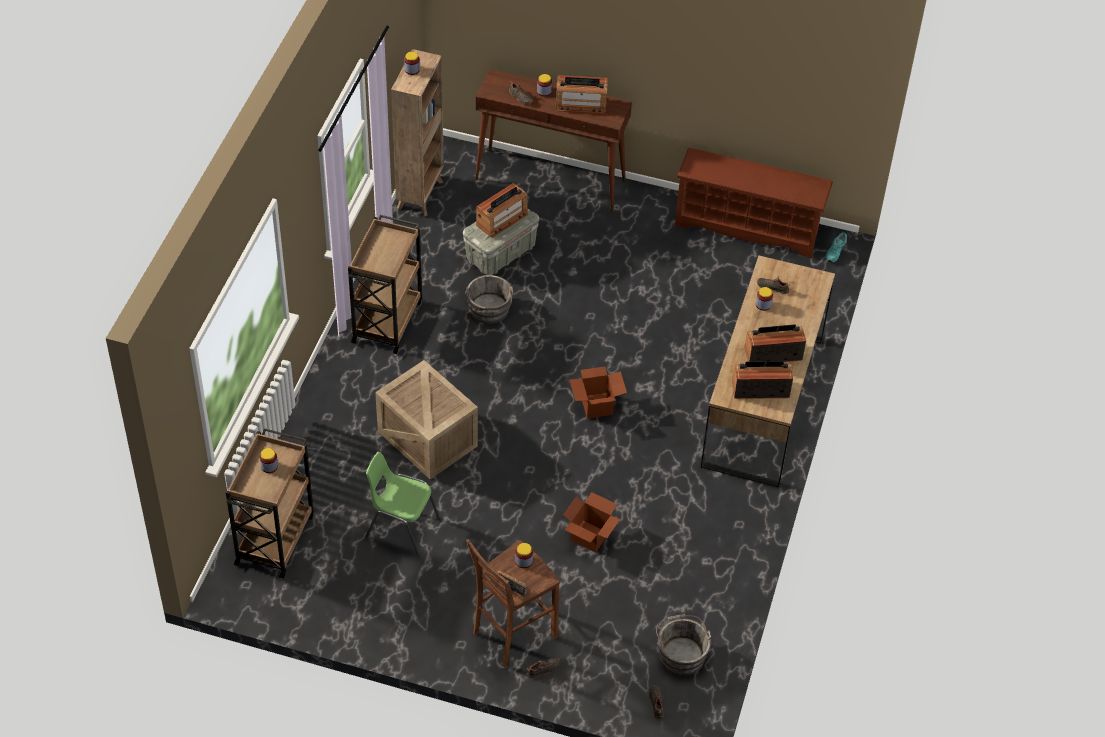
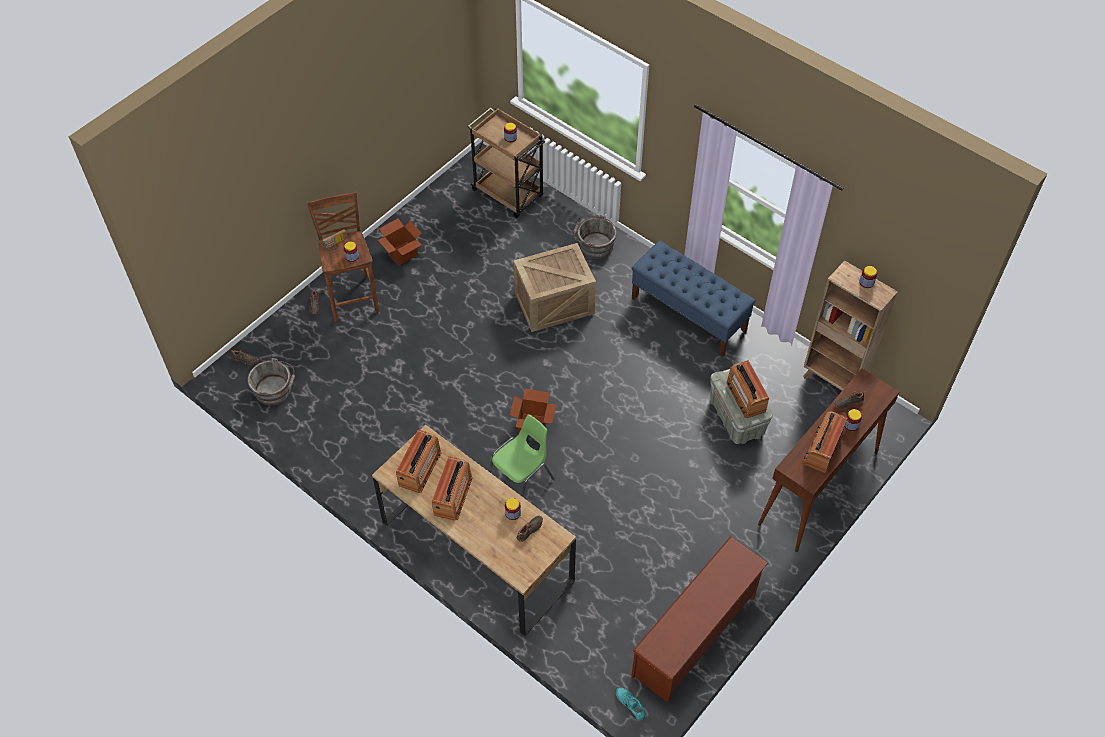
camera: 115 degrees right, 5 degrees up
brown cart [348,215,422,354] -> blue bench [631,241,756,357]
green chair [365,452,440,558] -> green chair moved to [489,414,554,497]
grey bucket [465,275,513,324] -> grey bucket moved to [573,215,617,259]
cardboard box [563,492,620,553] -> cardboard box moved to [378,219,422,265]

